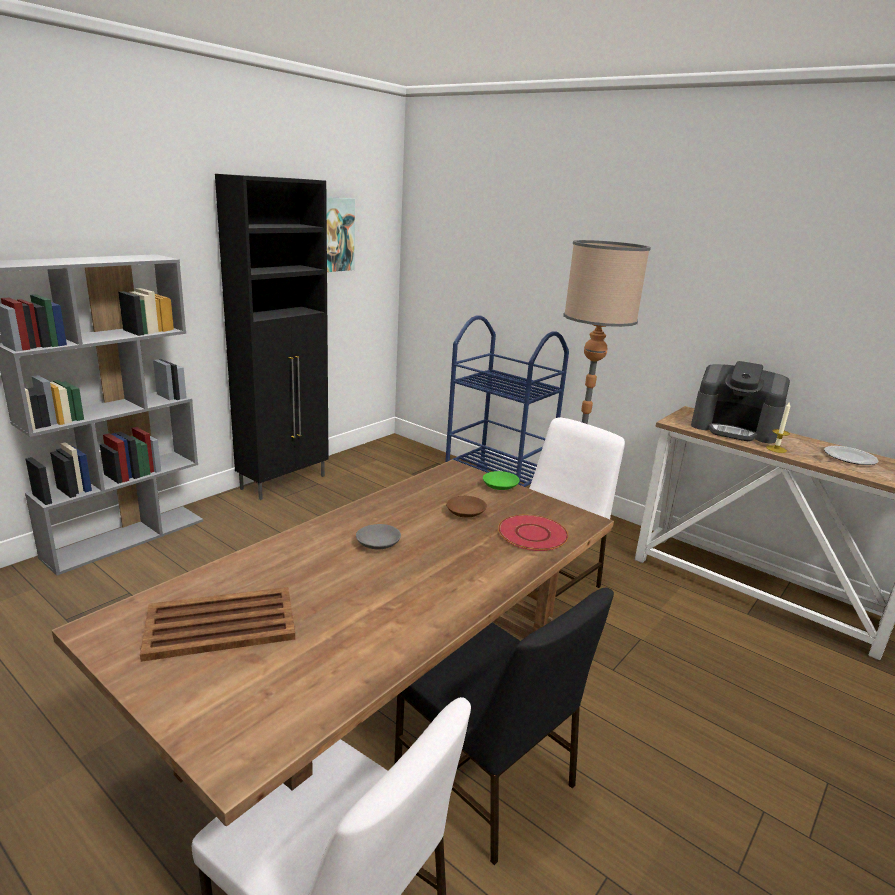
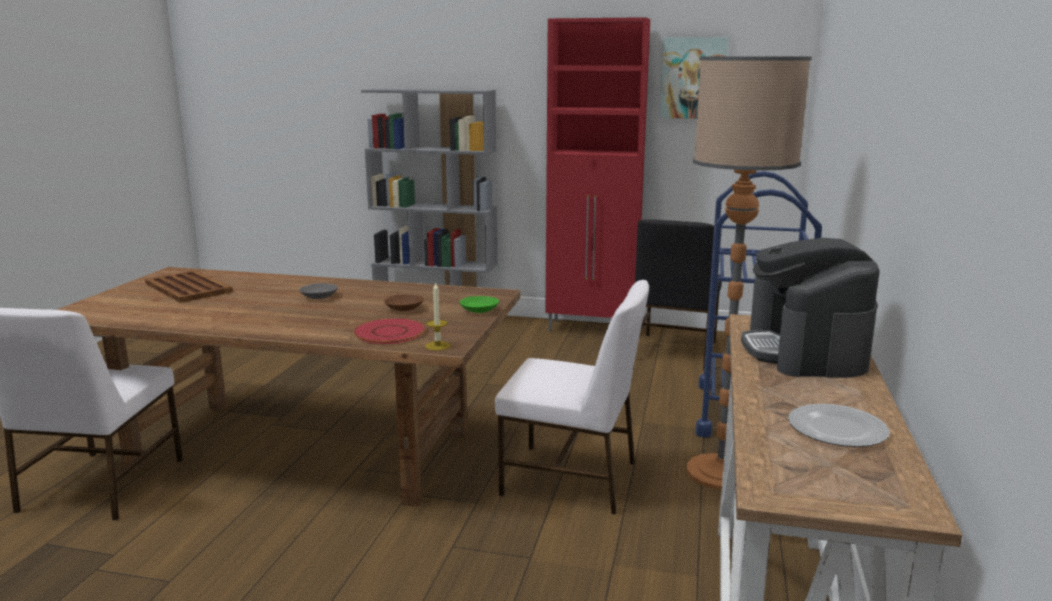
camera: 65 degrees right, 5 degrees down
black cabinet [215,174,329,500] -> red cabinet [545,17,650,332]
black chair [394,588,614,865] -> black chair moved to [635,219,722,370]
candle [766,401,791,453] -> candle moved to [426,283,450,351]

